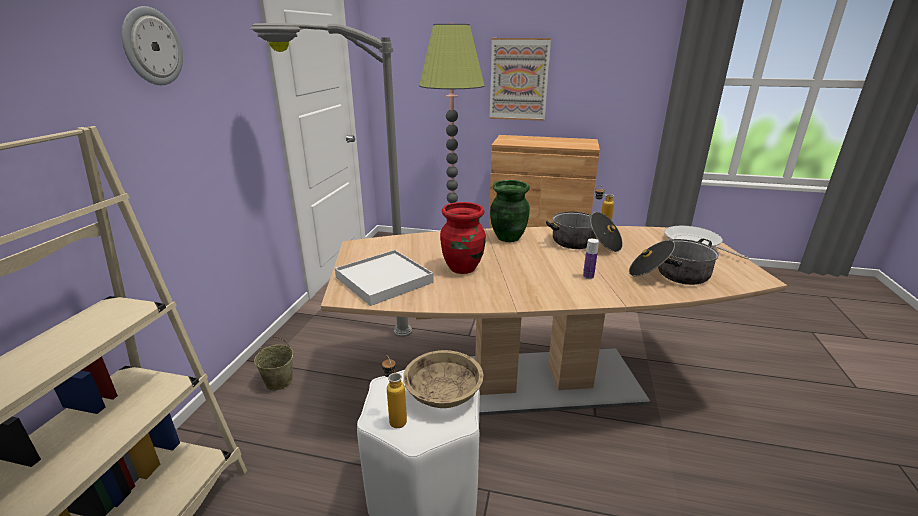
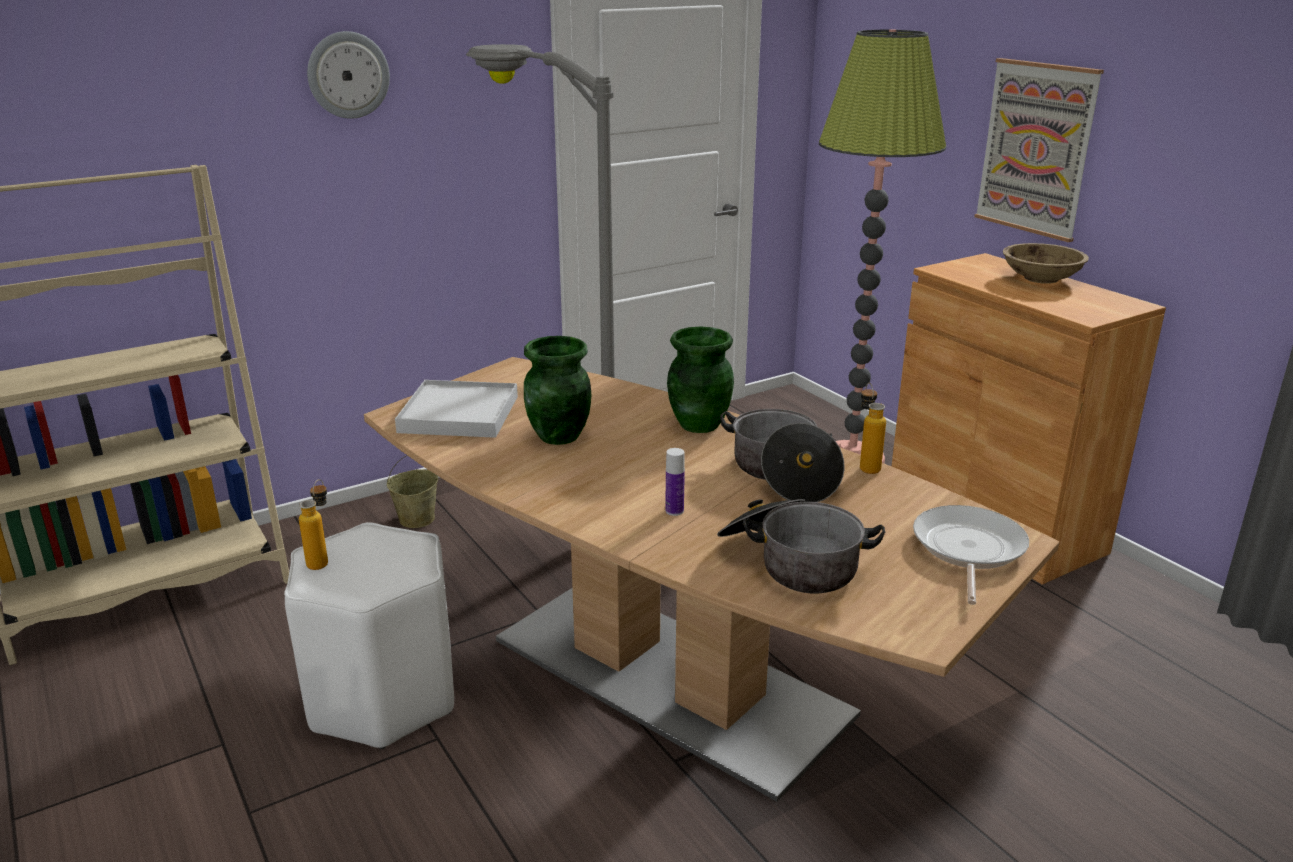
camera: 45 degrees right, 0 degrees up
beige bowl [403,350,484,408] -> beige bowl moved to [1003,243,1089,284]
red vase [440,202,486,274] -> green vase [524,336,591,445]

